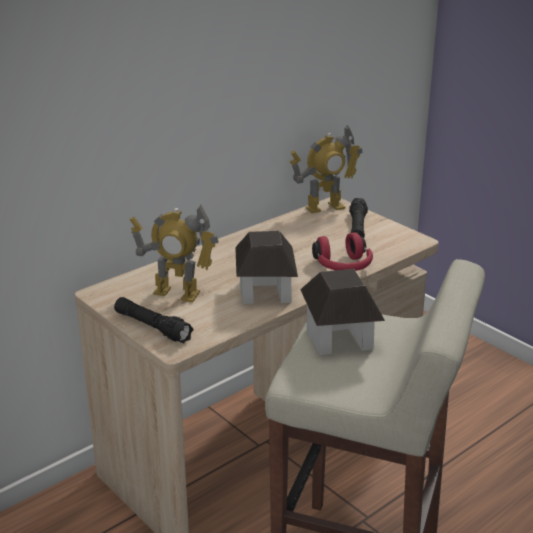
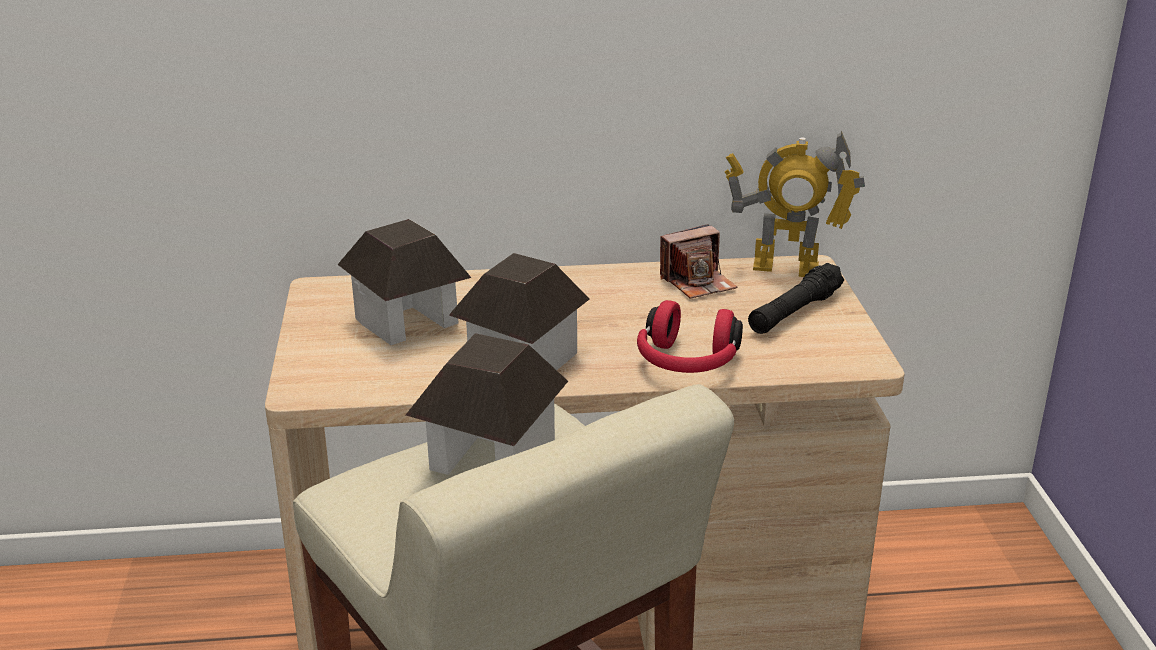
camera: 35 degrees right, 0 degrees up
black flashlight [114,297,193,343] -> none
toy robot [130,205,219,302] -> toy house [338,219,471,345]
none -> camera [660,224,737,299]

